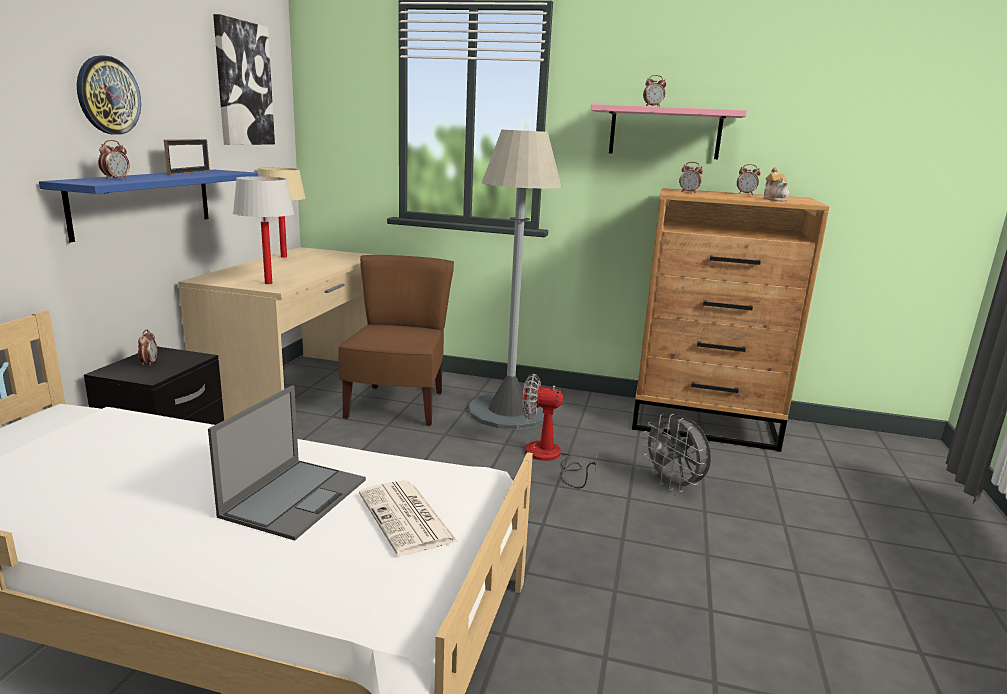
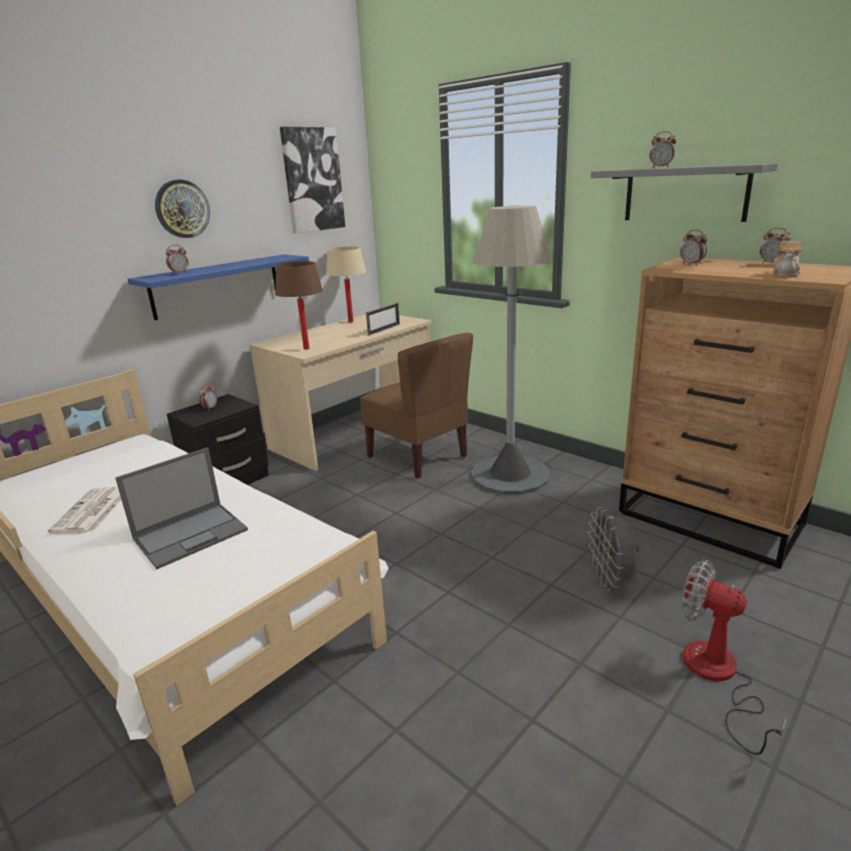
camera: 30 degrees right, 5 degrees up
picture frame [164,139,210,175] -> picture frame moved to [366,303,400,336]
white table lamp [233,176,295,284] -> brown table lamp [275,261,323,350]
brown chair [339,255,454,426] -> brown chair turned 105 degrees clockwise [360,333,473,479]
newspaper [359,480,458,556] -> newspaper moved to [48,487,121,534]
fan [522,374,597,488] -> fan moved to [681,560,787,755]
pink shelf [591,104,747,159] -> grey shelf [591,163,778,222]

